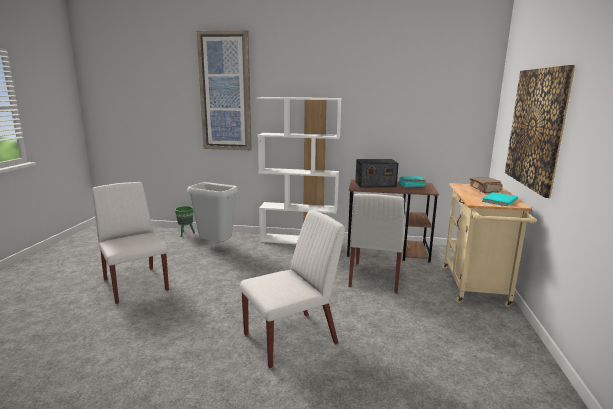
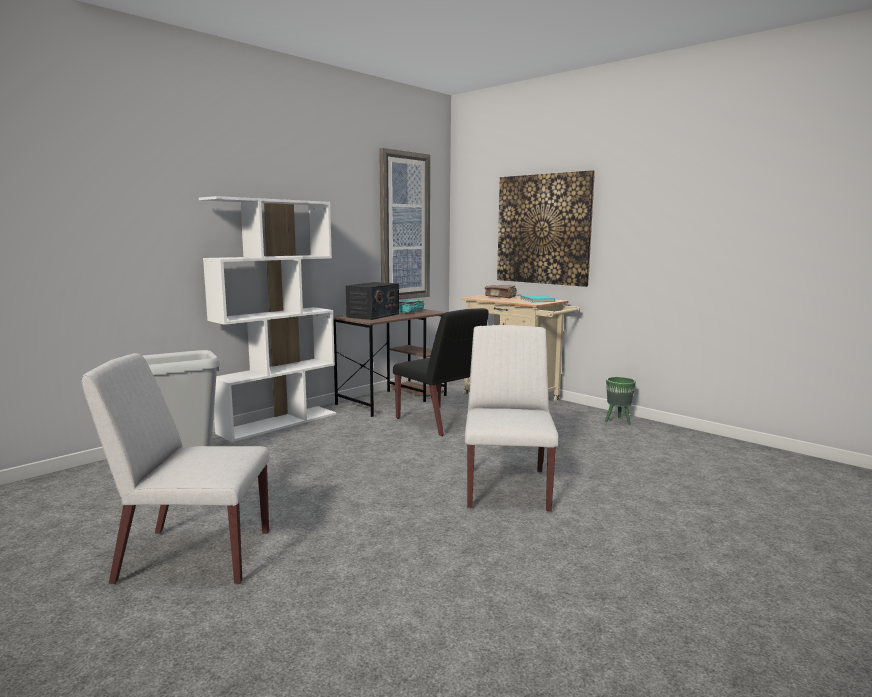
camera: 55 degrees left, 5 degrees down
green planter [175,206,195,237] -> green planter moved to [605,377,636,425]
picture [197,30,252,150] -> picture moved to [379,148,430,300]
white chair [348,194,405,294] -> black chair [393,308,489,436]

